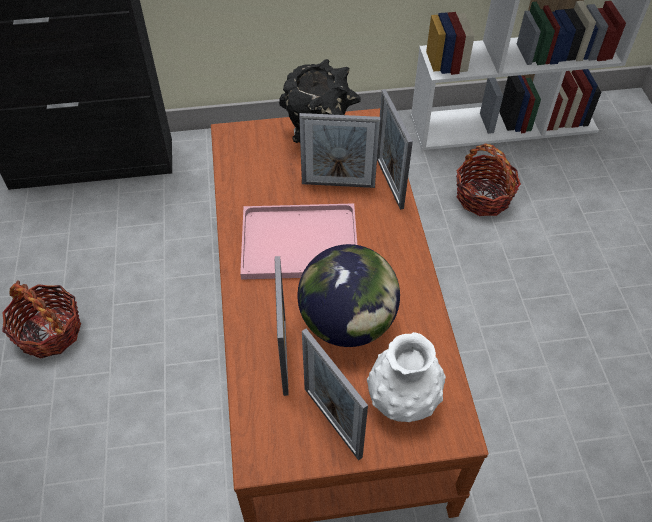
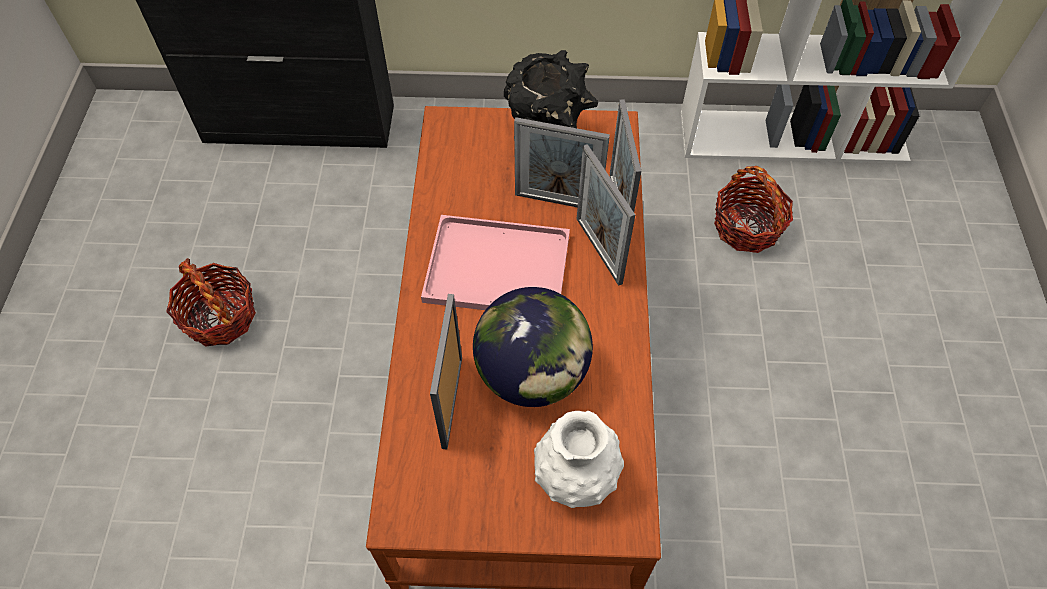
camera: 10 degrees right, 5 degrees up
picture frame [302,329,368,460] -> picture frame moved to [577,144,635,286]

